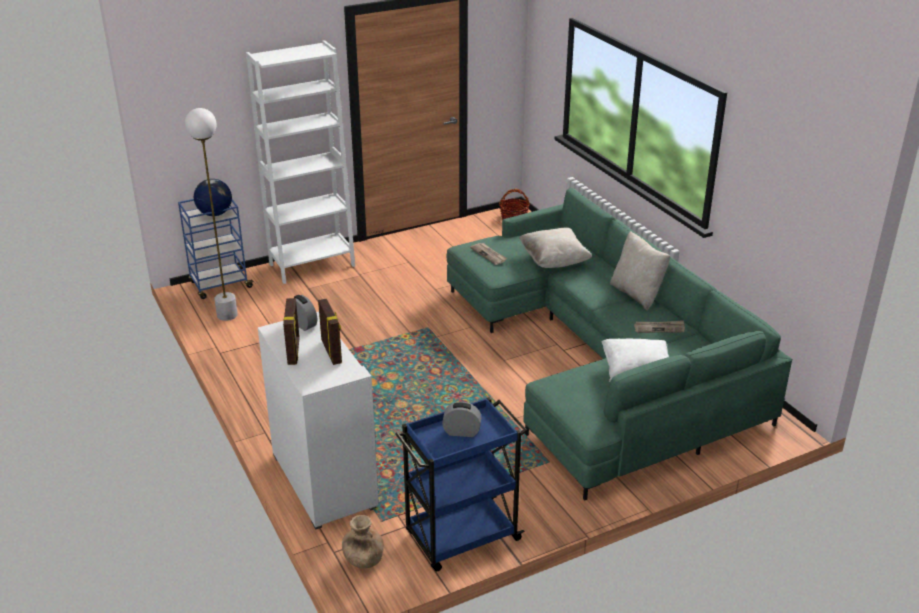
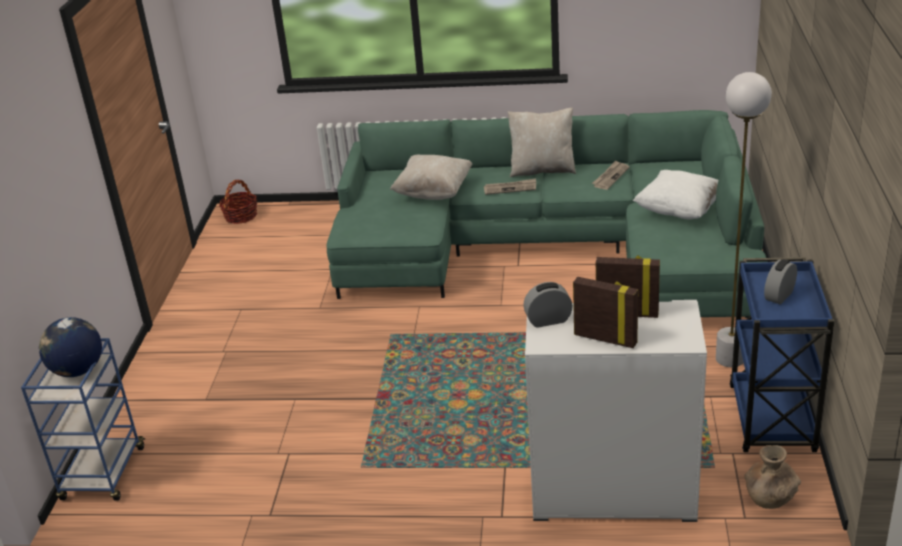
camera: 55 degrees left, 0 degrees up
white floor lamp [185,108,238,321] -> white floor lamp moved to [716,72,772,367]
white bookcase [246,40,355,284] -> none
newspaper [470,243,507,265] -> newspaper moved to [484,178,536,195]

